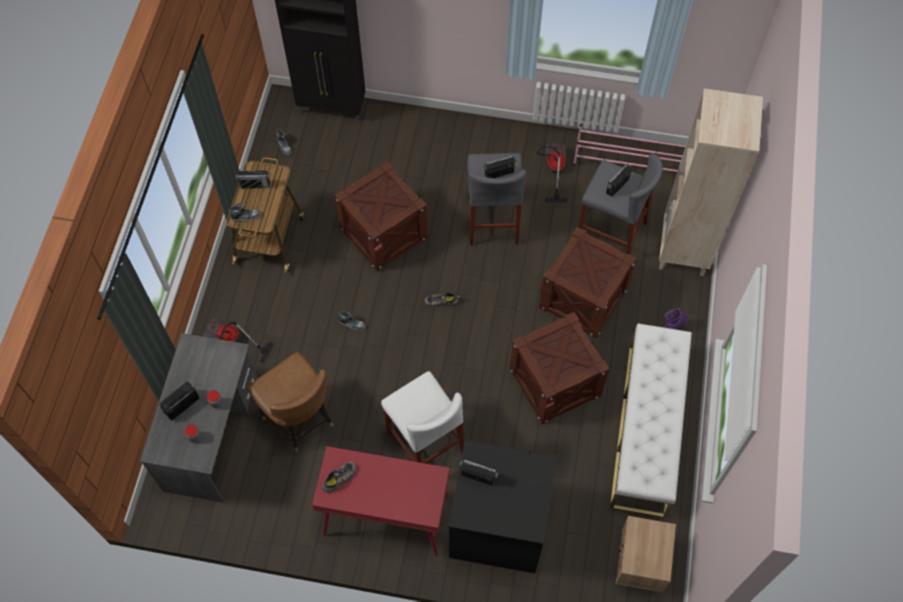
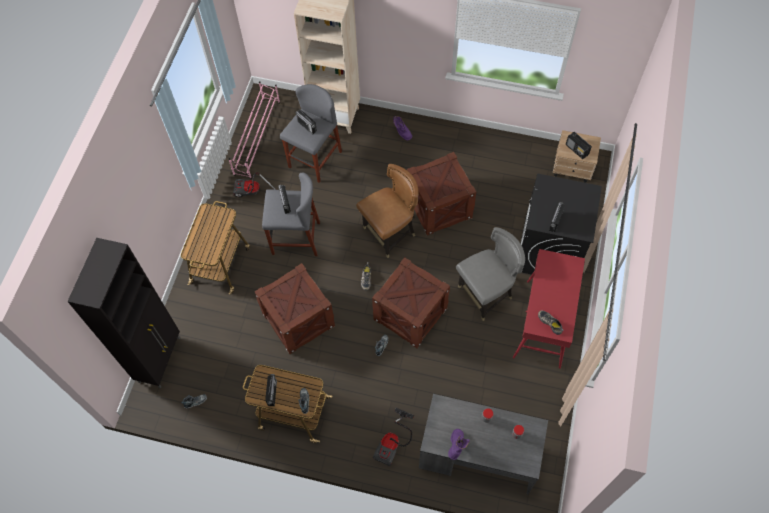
camera: 85 degrees left, 0 degrees up
radio [159,382,199,421] -> radio moved to [566,132,592,159]
brown chair [247,352,333,452] -> brown chair moved to [356,164,419,258]
white stool [381,371,464,464] -> grey chair [456,227,525,321]
crate [539,227,636,339] -> crate moved to [372,257,450,348]
white bench [610,323,692,518] -> none
none -> cart [181,201,250,294]
none -> purple boot [448,429,470,460]

